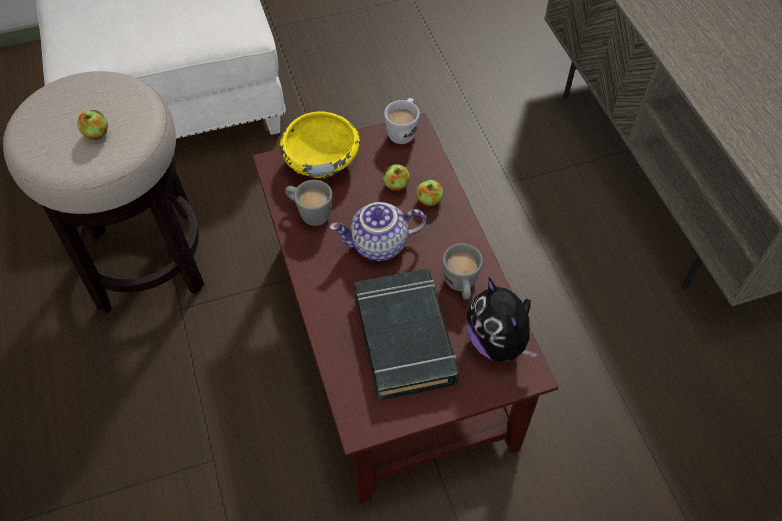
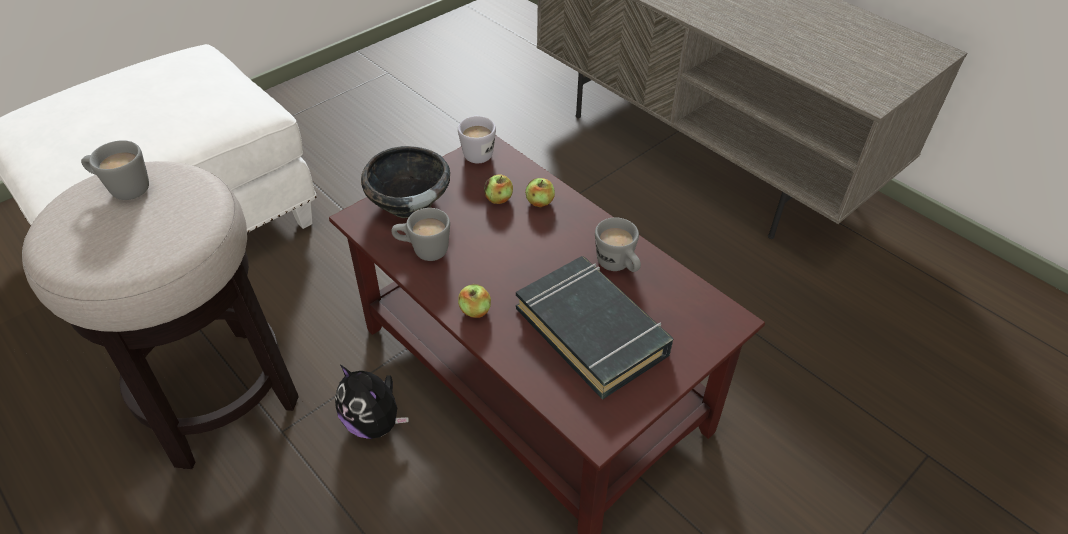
camera: 25 degrees left, 10 degrees down
apple [77,110,108,140] -> apple moved to [458,284,491,318]
yellow bowl [280,111,360,179] -> black bowl [361,146,450,218]
teapot [330,202,427,261] -> none
plush toy [467,277,538,362] -> plush toy moved to [335,365,409,439]
none -> grey mug [81,140,149,200]

